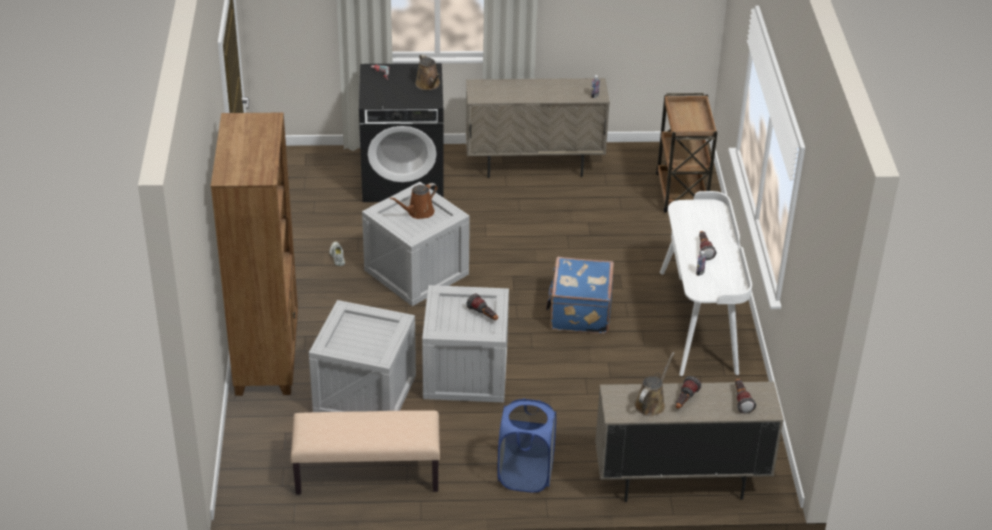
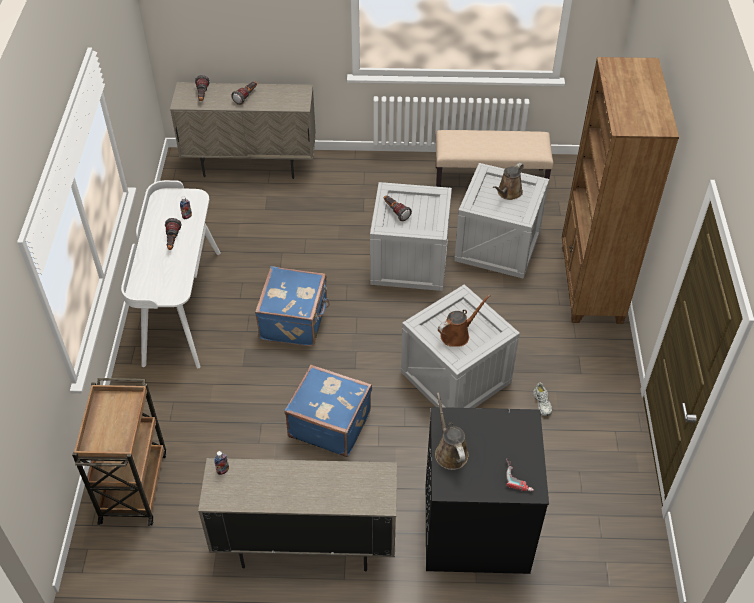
camera: 175 degrees left, 10 degrees up
blue laundry basket [497,399,556,493] -> none
brown watering can [634,352,674,416] -> brown watering can moved to [493,163,524,200]
none -> blue suitcase [284,364,372,457]

